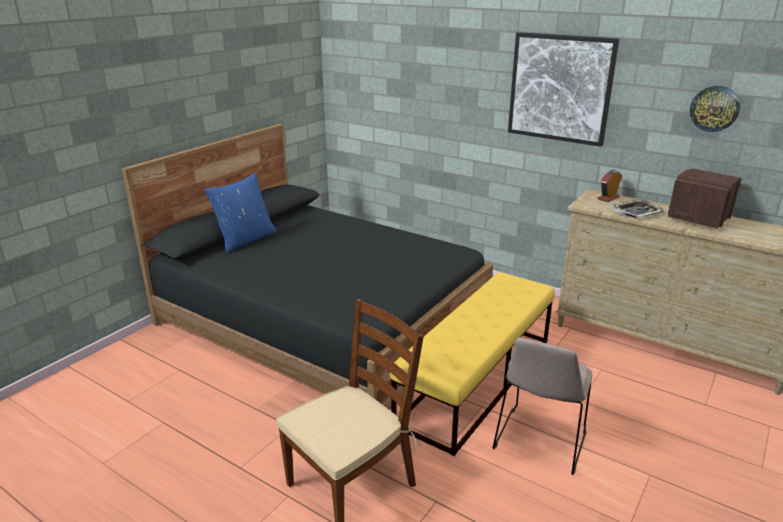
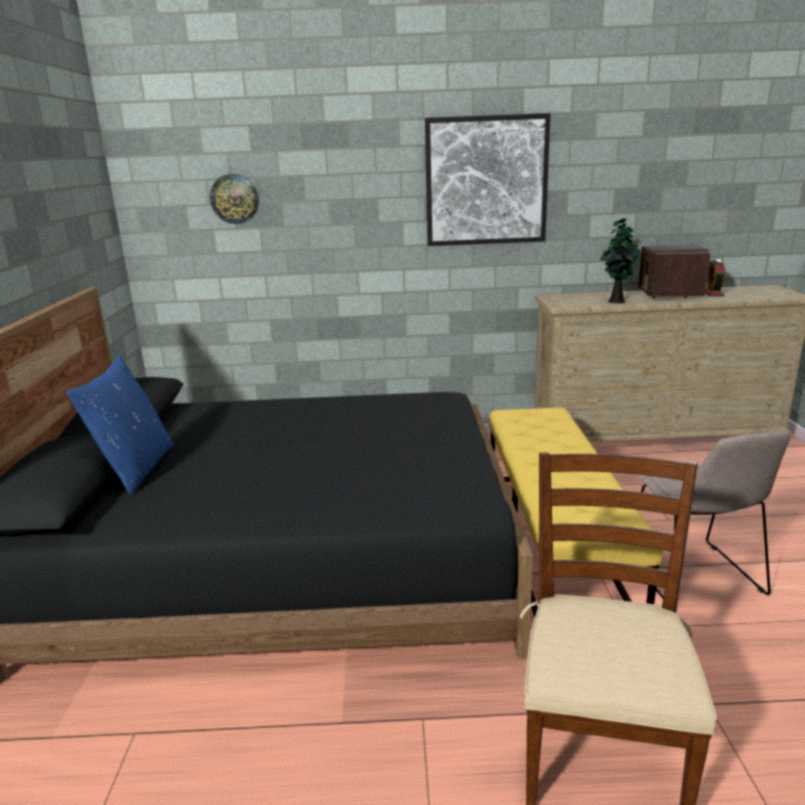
camera: 35 degrees left, 5 degrees down
alarm clock [597,170,622,202] -> alarm clock moved to [706,260,725,296]
tray [613,199,664,218] -> potted plant [599,218,640,303]
wall clock [690,86,740,132] -> wall clock moved to [210,174,259,224]

